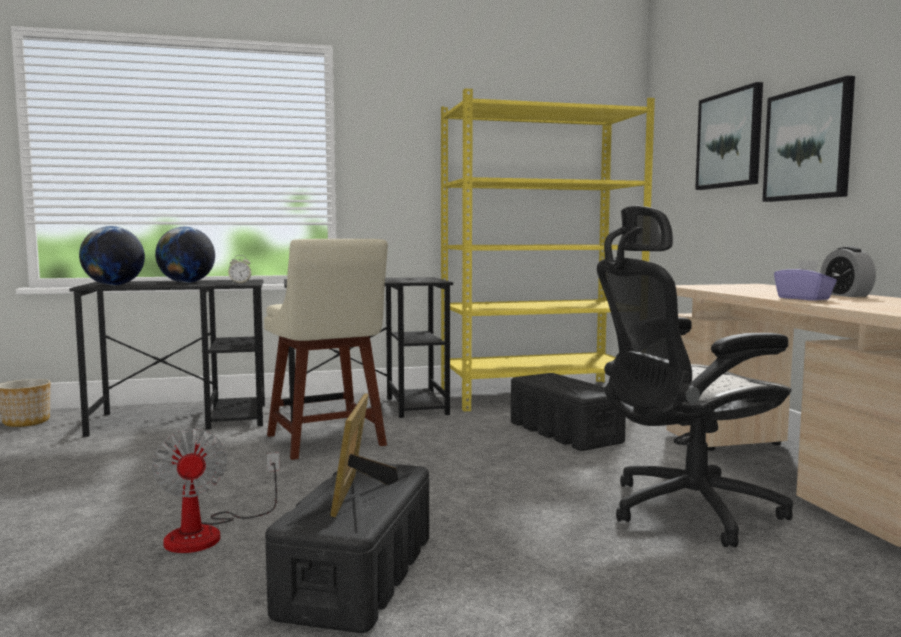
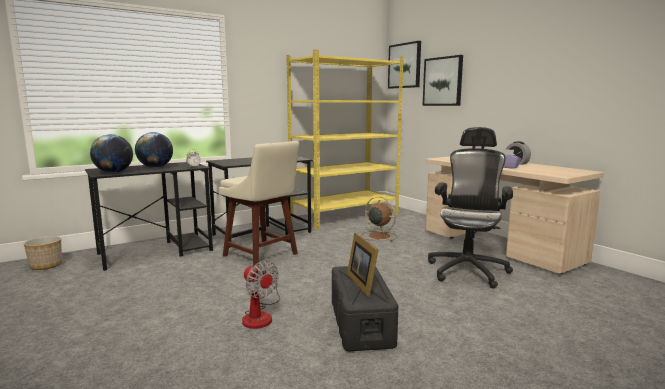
camera: 20 degrees left, 5 degrees up
black storage box [511,373,626,451] -> brown fan [361,197,397,242]
office chair [597,206,793,547] -> office chair turned 150 degrees clockwise [428,127,513,289]
picture [762,76,855,202] -> picture moved to [388,41,421,89]

